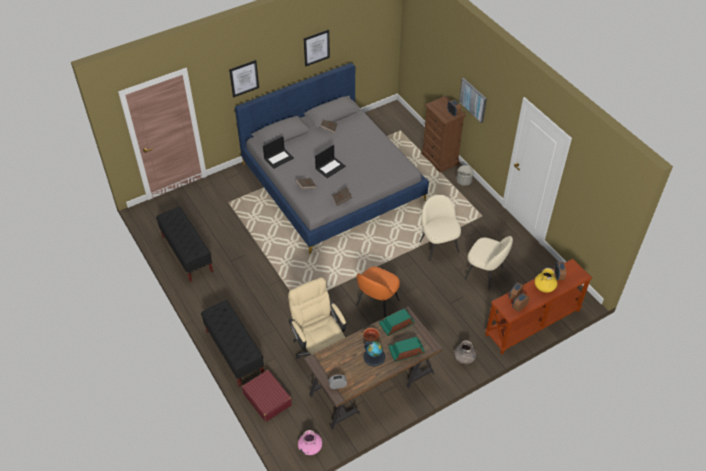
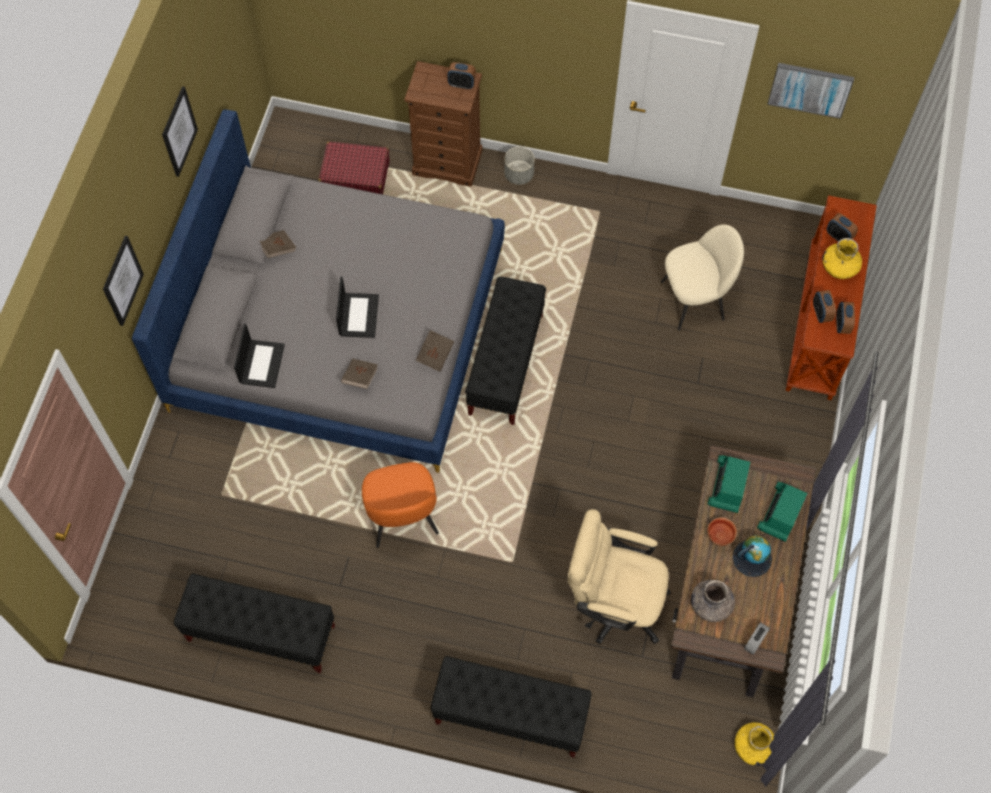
camera: 45 degrees left, 15 degrees up
red suitcase [242,370,292,422] -> red suitcase moved to [318,142,390,194]
pink vase [298,430,322,455] -> yellow vase [735,722,774,766]
orange chair [356,267,400,318] -> orange chair moved to [362,462,439,548]
beige chair [419,195,461,261] -> none
grey vase [454,340,477,364] -> grey vase moved to [691,580,735,622]
picture [459,78,487,123] -> picture moved to [767,63,854,119]
none -> black bench [465,277,546,425]

